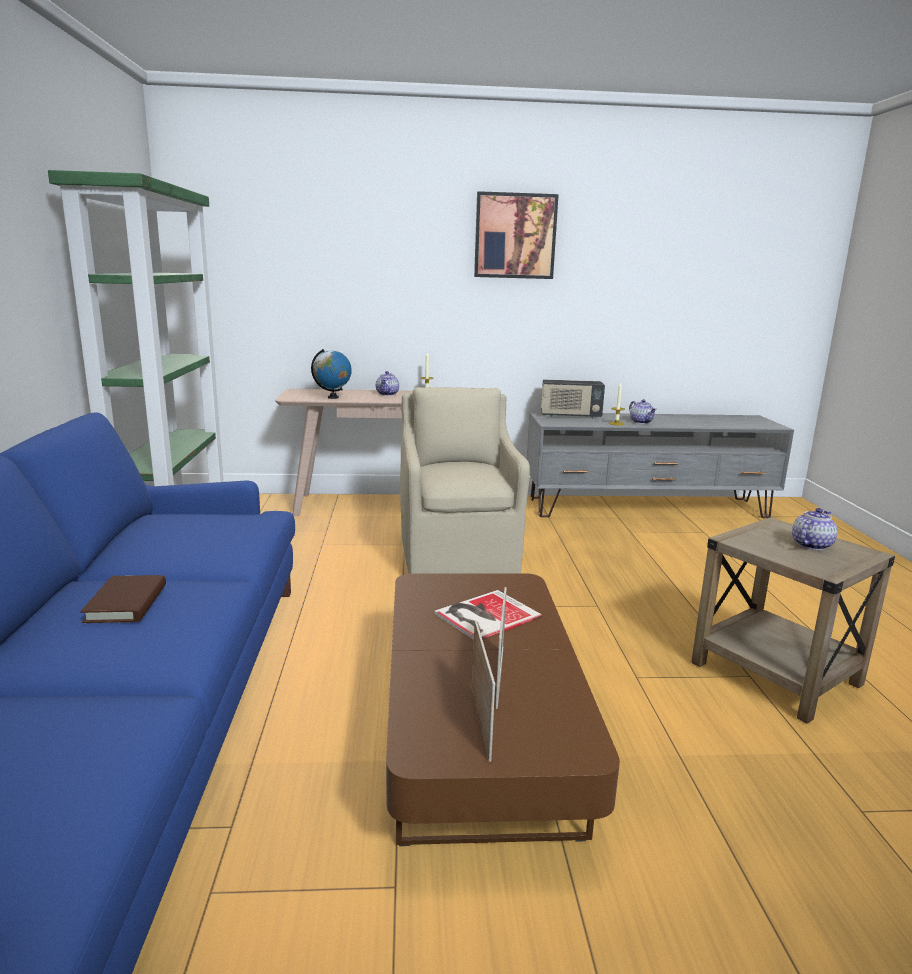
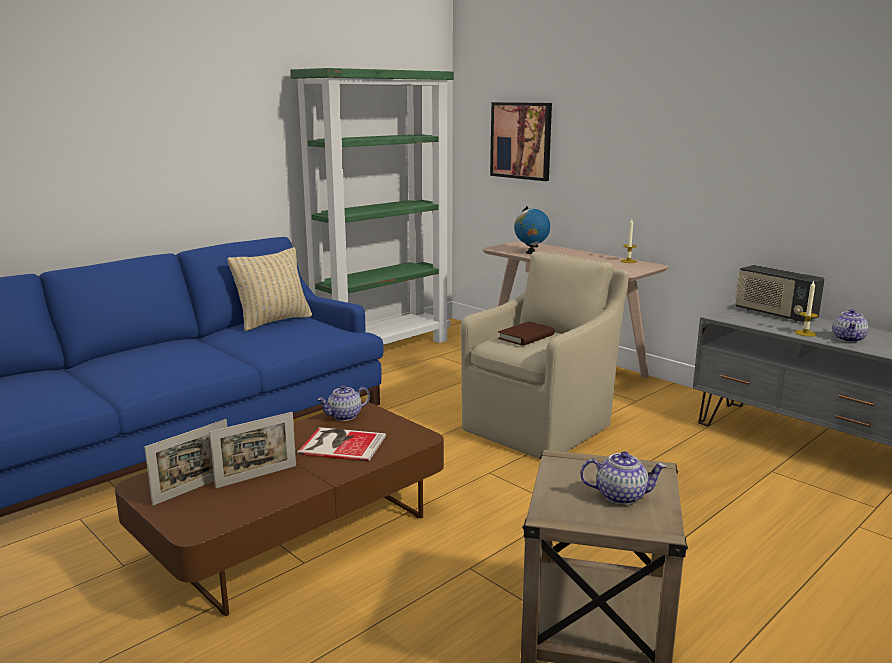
camera: 50 degrees right, 0 degrees up
brown book [80,575,166,623] -> brown book moved to [498,321,554,346]
teapot [376,371,399,396] -> teapot moved to [317,385,370,421]
picture [474,191,559,279] -> picture moved to [490,102,552,181]
none -> beige pillow [227,247,312,331]

